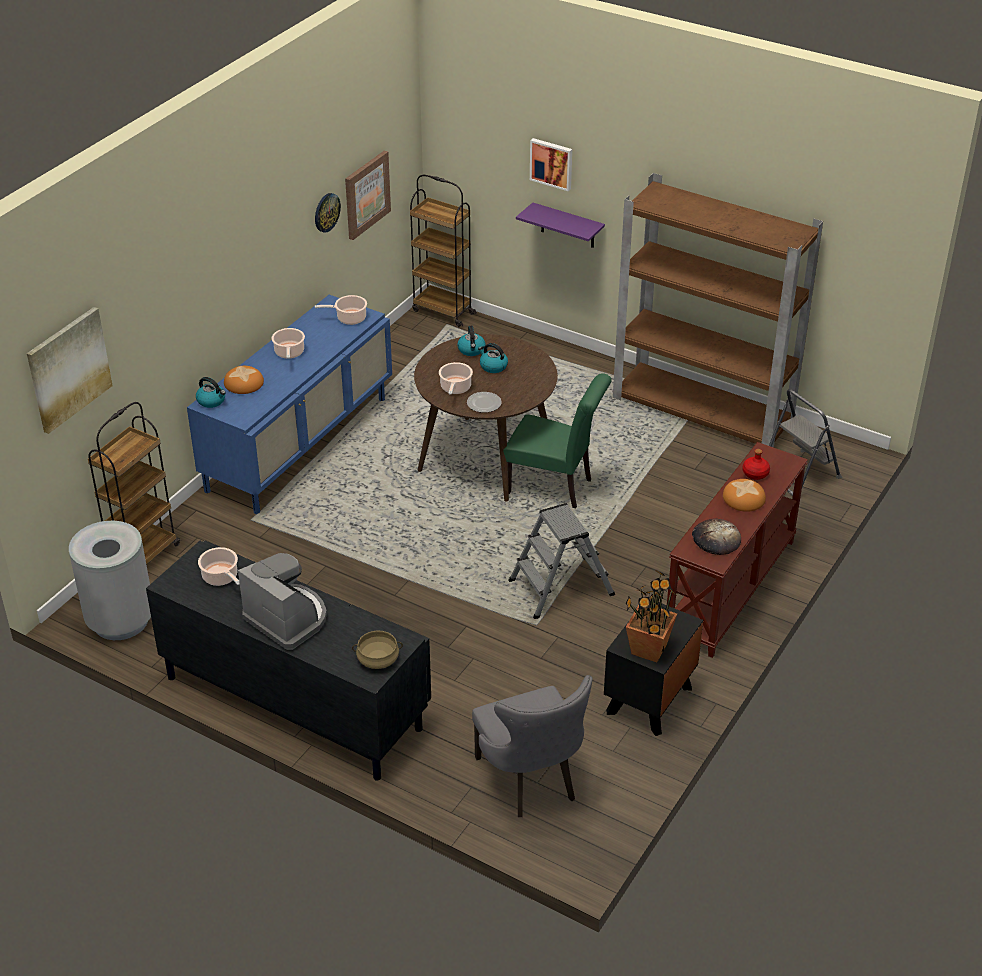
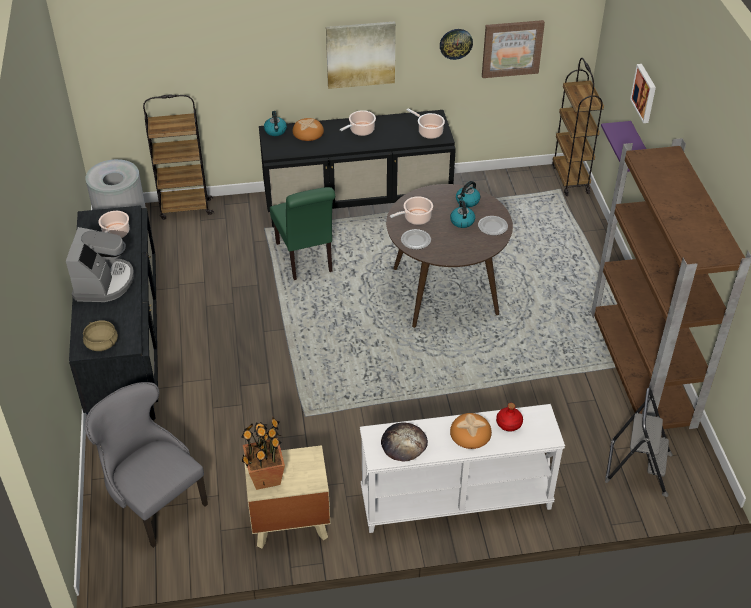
camera: 50 degrees right, 5 degrees up
picture [27,307,113,434] -> picture moved to [326,21,396,89]
blue cabinet [187,295,392,514] -> black cabinet [259,110,456,227]
grey chair [472,675,593,817] -> grey chair turned 105 degrees clockwise [85,382,208,548]
green chair [503,373,612,509] -> green chair moved to [270,187,335,280]
grey step ladder [508,503,615,619] -> none
black nightstand [604,598,703,736] -> beige nightstand [245,445,330,548]
brown console table [667,442,808,658] -> white console table [360,404,565,533]
none -> plate [478,216,508,235]

